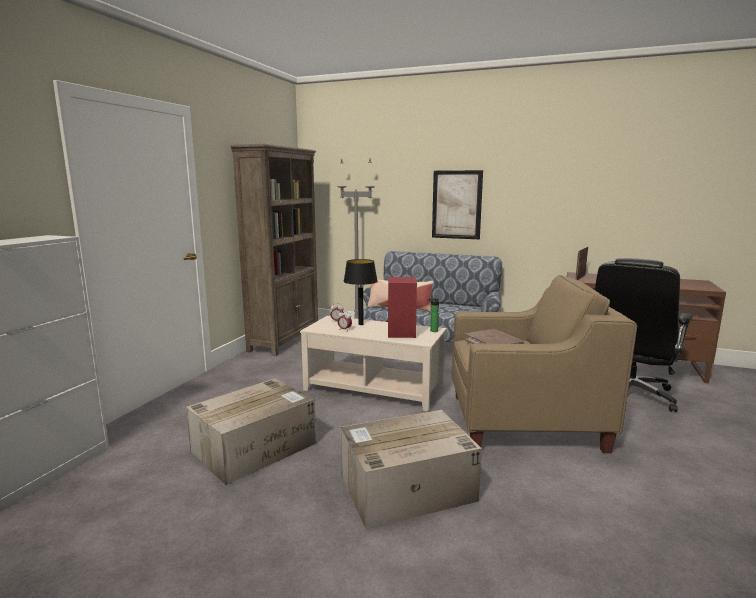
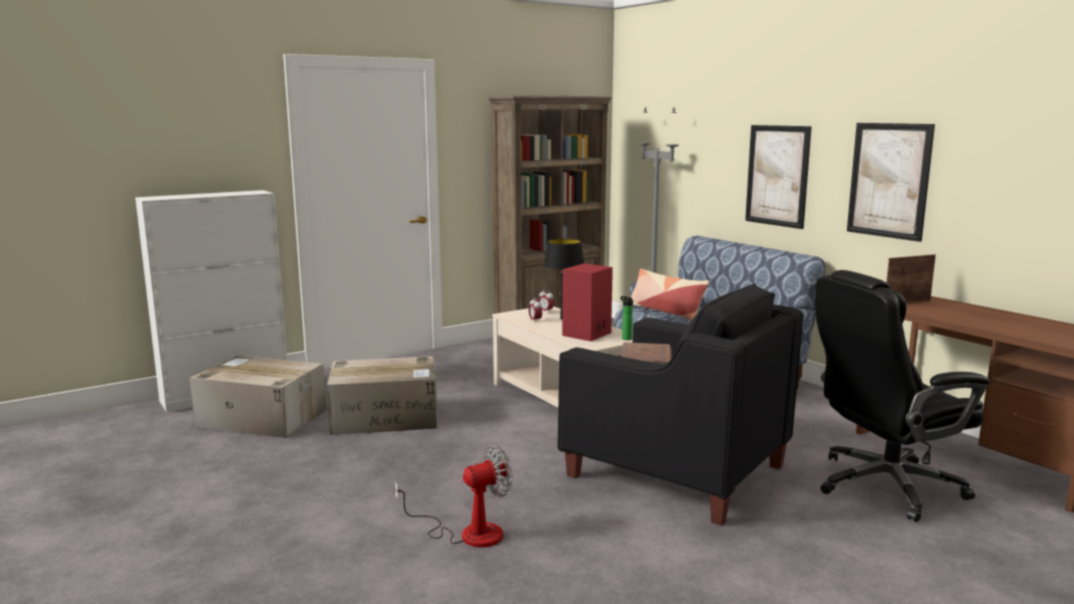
camera: 35 degrees right, 0 degrees up
cardboard box [340,410,482,529] -> cardboard box moved to [189,356,326,438]
beige armchair [451,275,637,453] -> black armchair [558,284,803,526]
none -> fan [394,445,513,547]
none -> picture [847,123,935,242]

